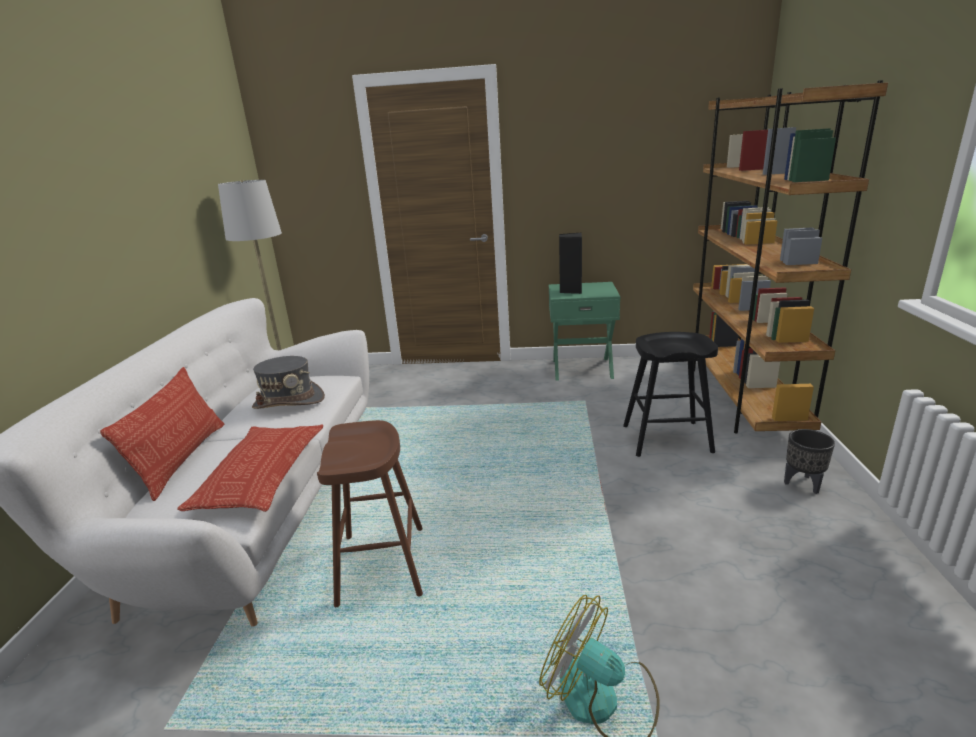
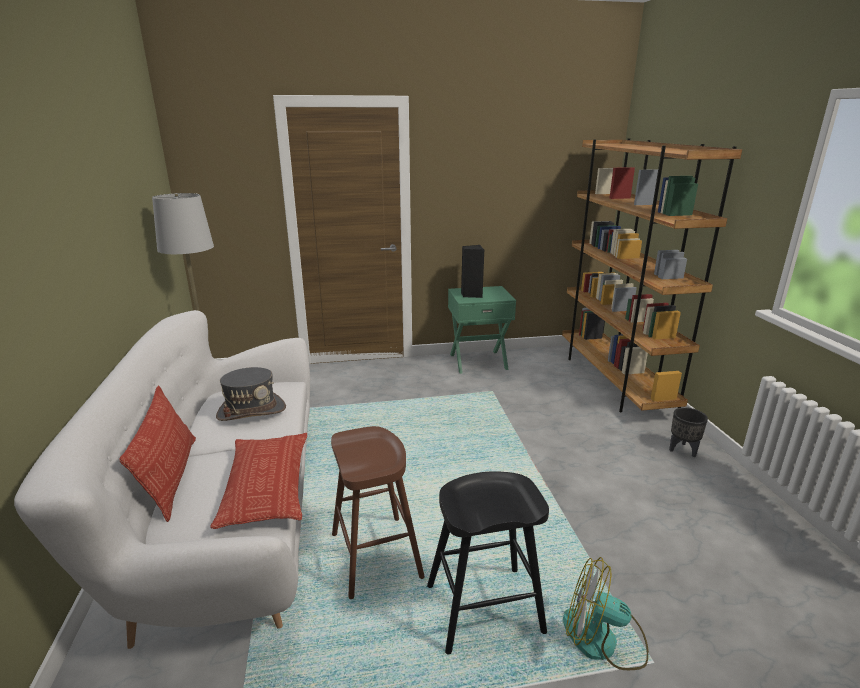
camera: 15 degrees left, 0 degrees up
black stool [623,332,718,457] -> black stool moved to [427,471,549,655]

